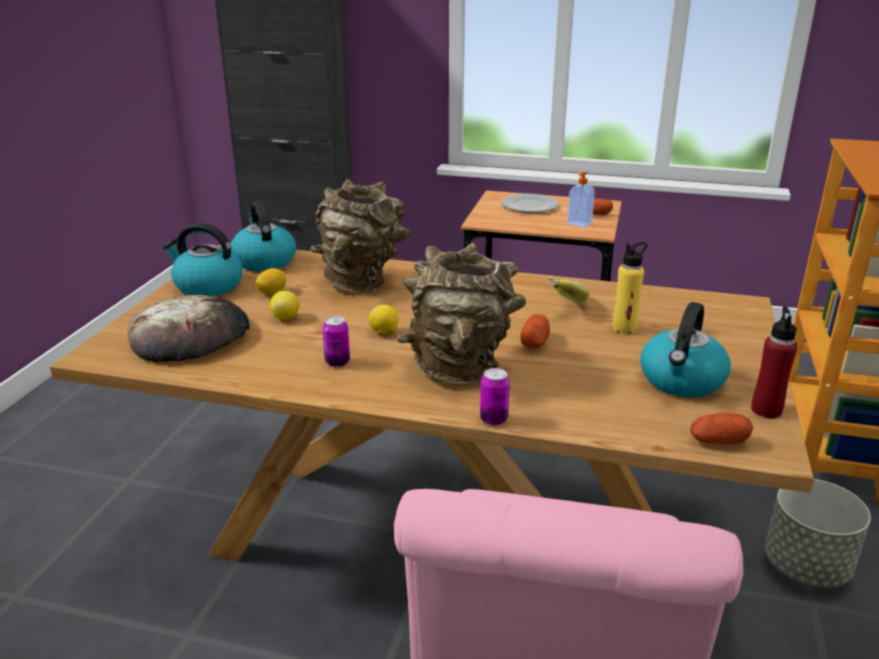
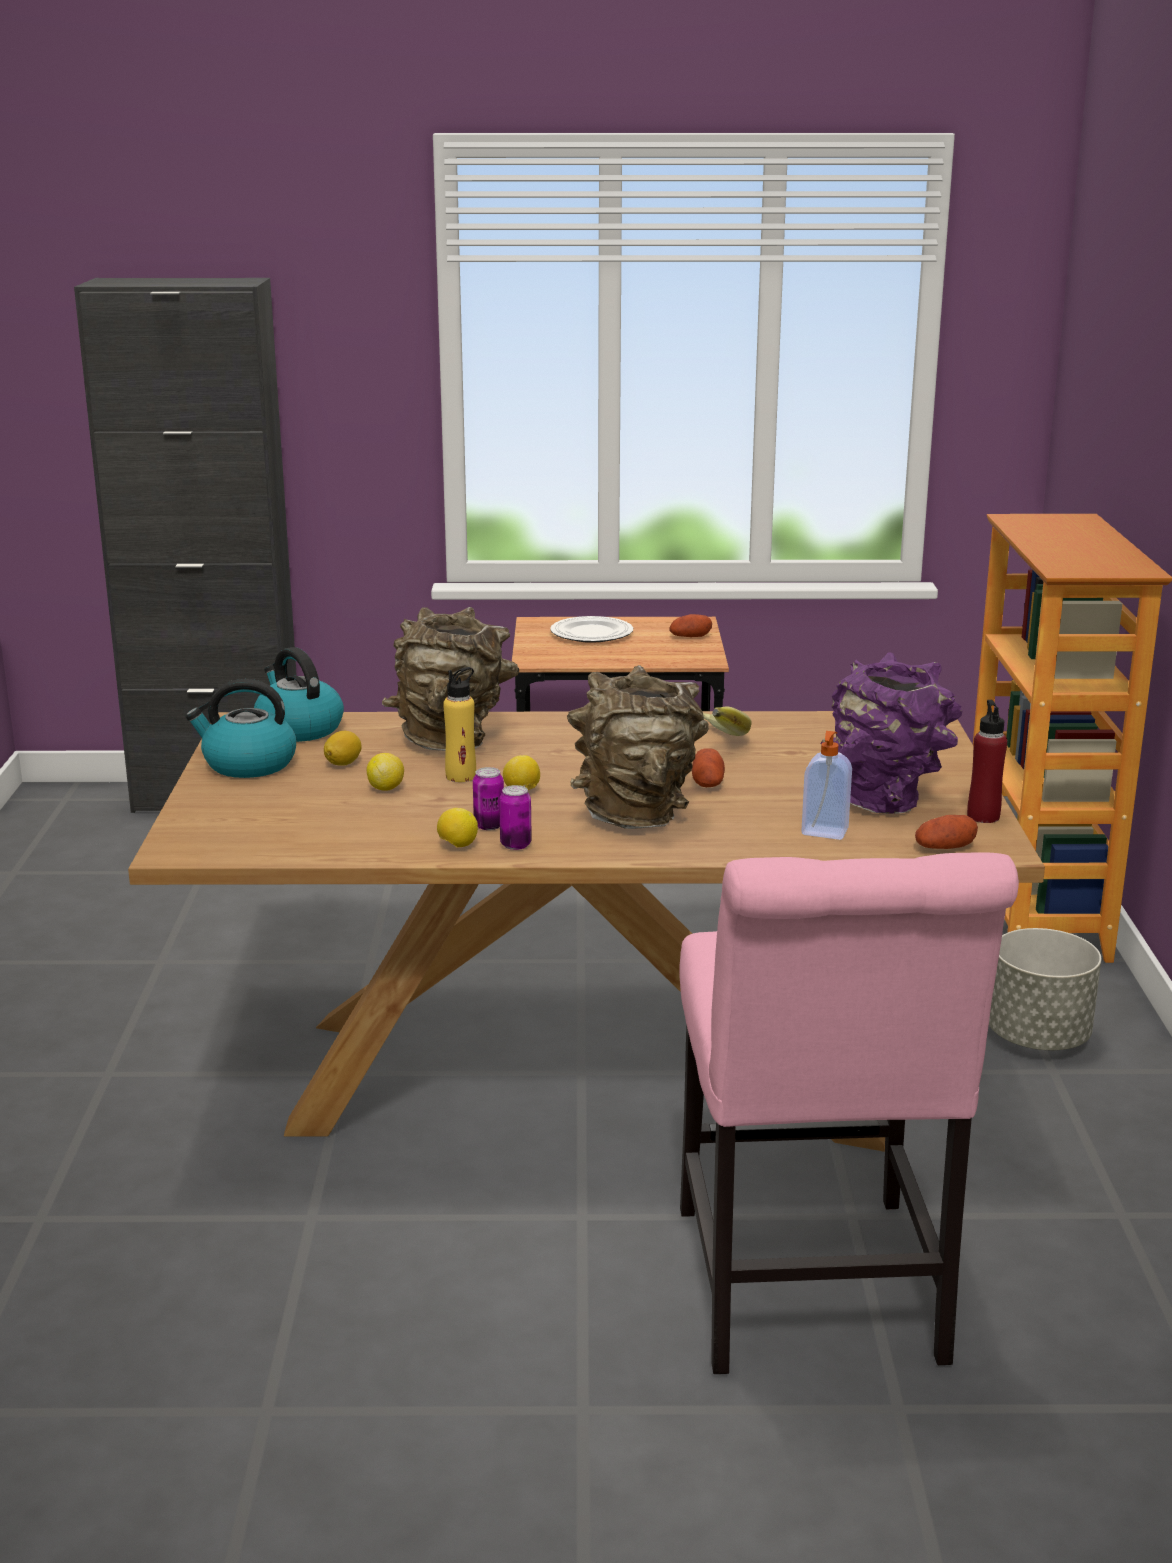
camera: 15 degrees left, 5 degrees down
bread [128,295,250,362] -> none
can [480,368,510,426] -> can moved to [499,785,532,850]
soap dispenser [567,172,595,228] -> soap dispenser moved to [801,731,852,840]
yellow bottle [612,242,648,334] -> yellow bottle moved to [443,667,476,782]
kettle [640,302,731,397] -> purple vase [821,652,962,814]
none -> lemon [437,808,478,848]

